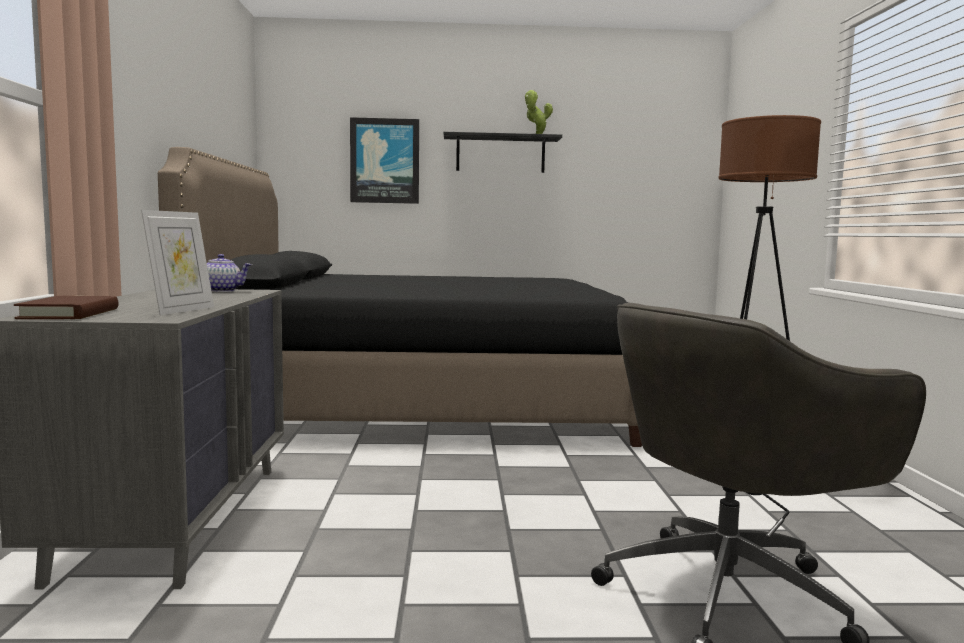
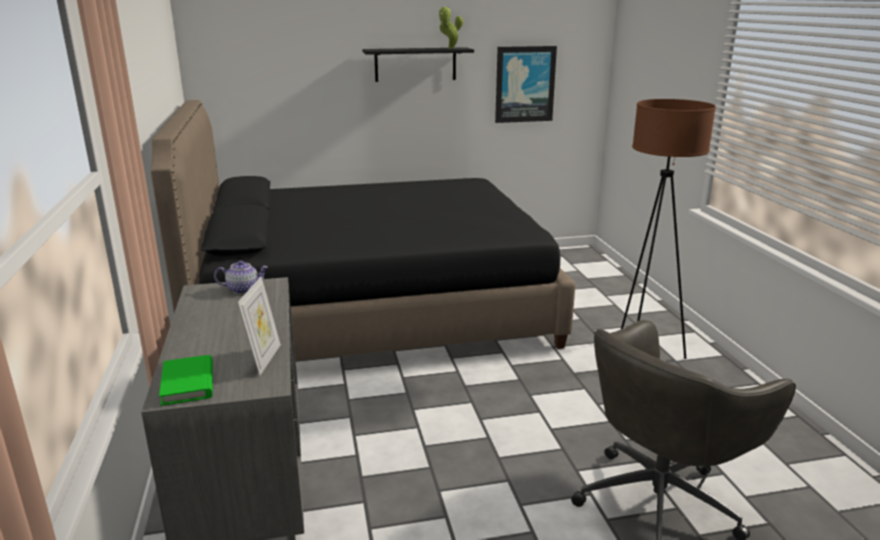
camera: 10 degrees left, 15 degrees up
brown book [14,296,119,319] -> green book [159,355,213,406]
picture [350,117,419,204] -> picture moved to [495,46,557,123]

